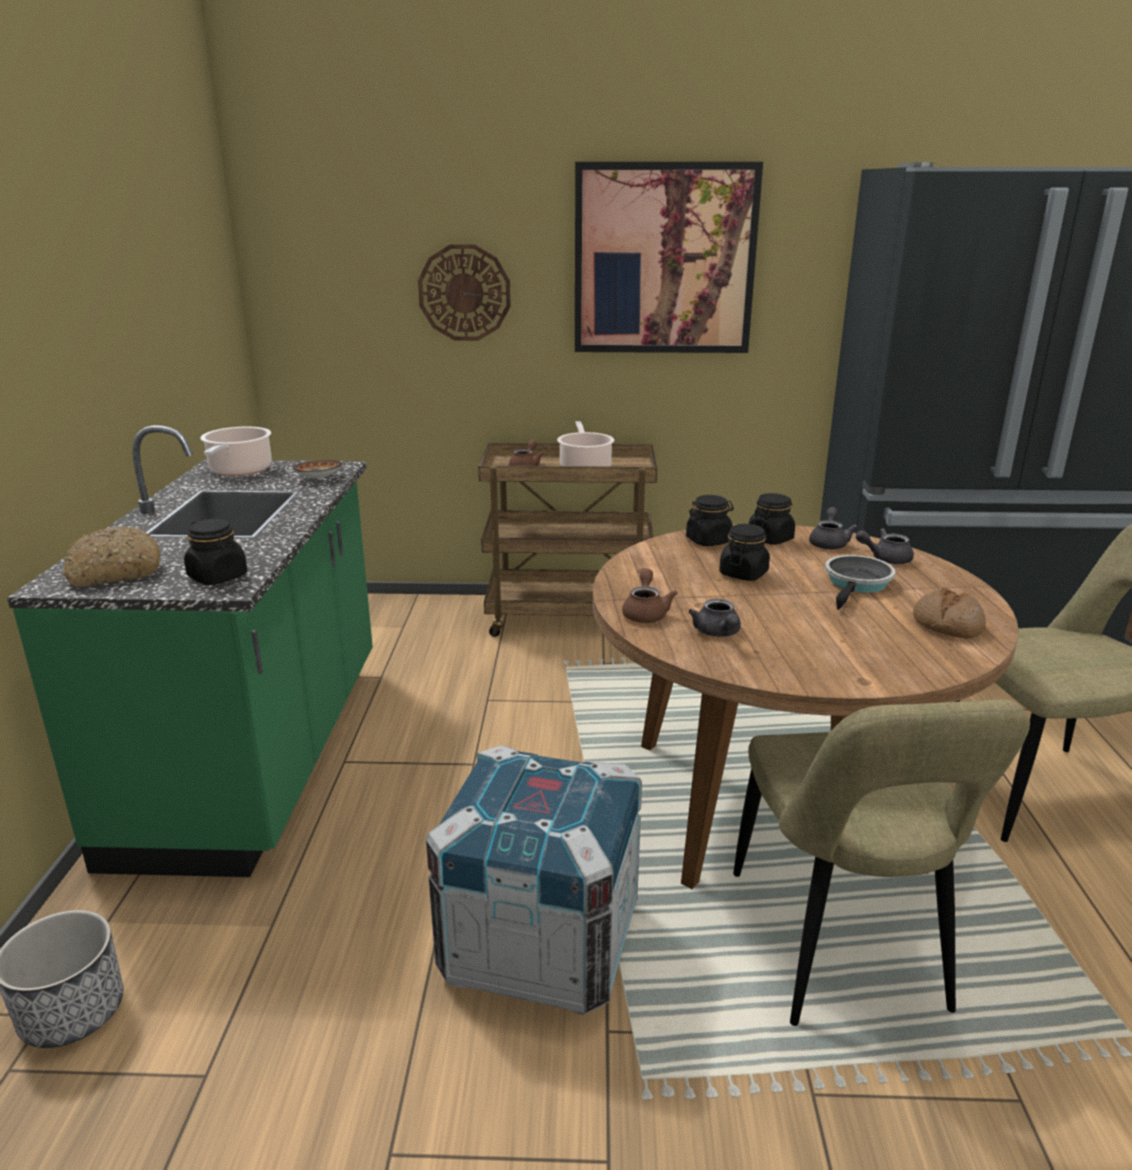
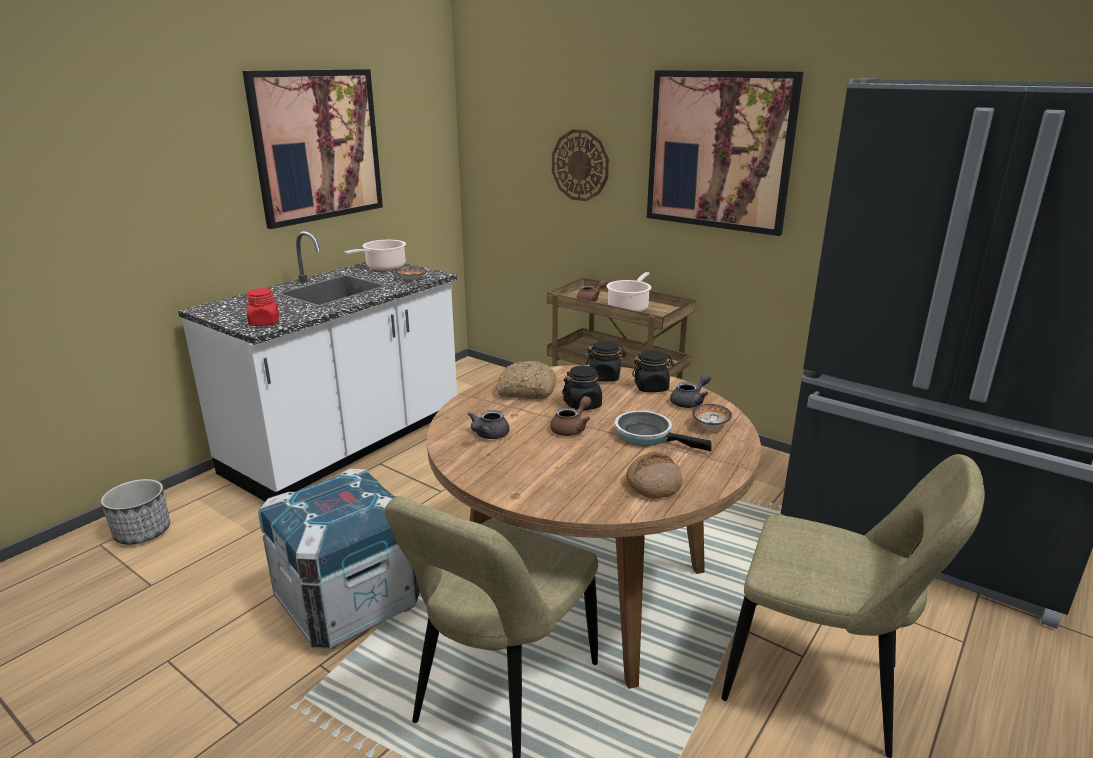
camera: 35 degrees right, 0 degrees up
green counter [7,425,373,877] -> white counter [178,231,457,501]
bread [63,526,160,587] -> bread moved to [495,361,556,399]
black jar [184,519,247,585] -> red jar [247,288,279,326]
brown teapot [622,569,677,623] -> brown teapot moved to [550,396,591,436]
frying pan [825,555,896,610] -> frying pan turned 120 degrees counterclockwise [615,411,712,451]
grey teapot [856,528,914,564] -> bowl [692,404,732,428]
none -> picture [243,69,383,229]

